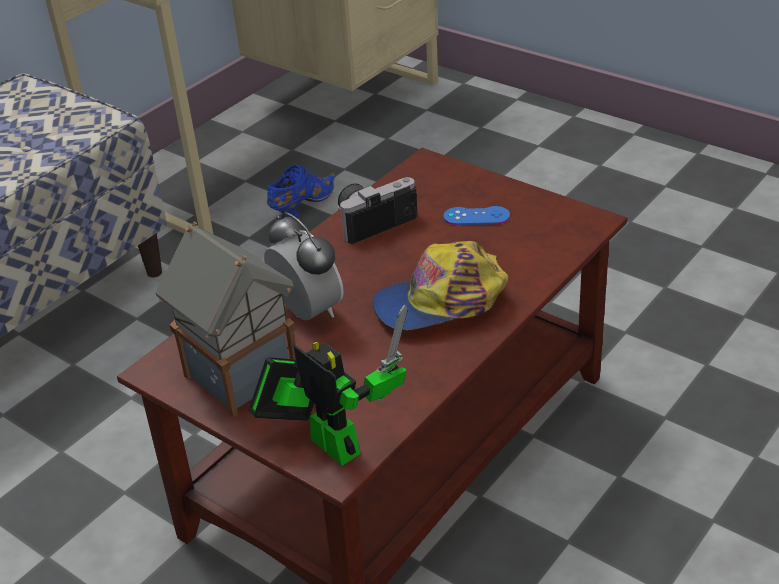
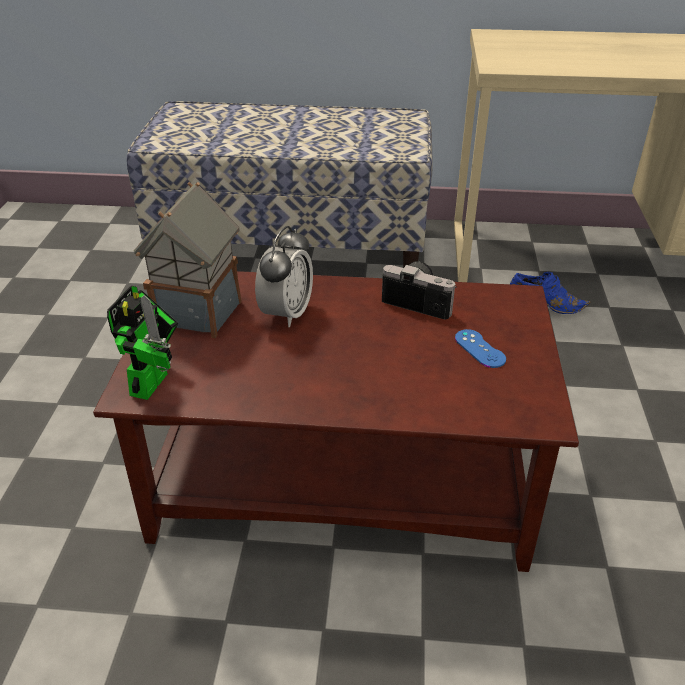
camera: 55 degrees right, 0 degrees up
cap [373,241,508,330] -> none

